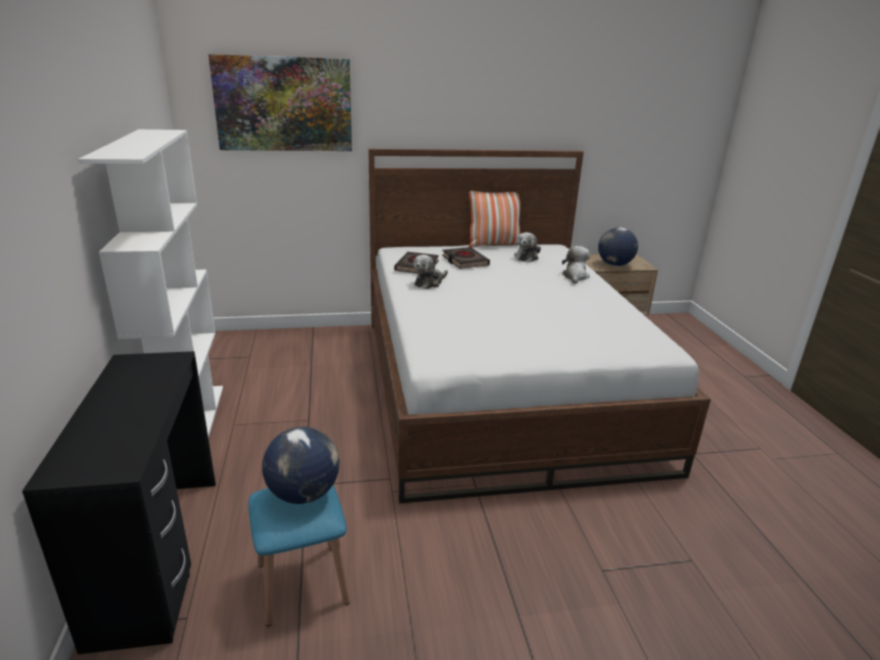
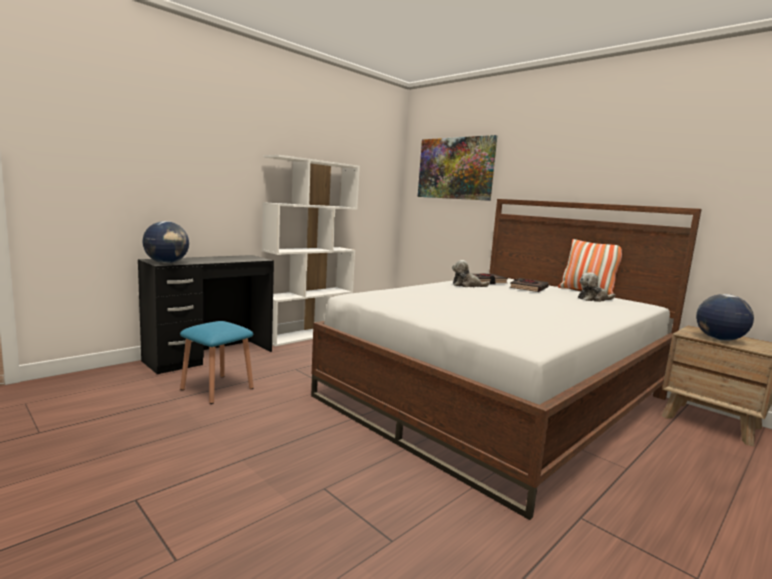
camera: 55 degrees right, 15 degrees down
globe [262,427,339,504] -> globe moved to [142,221,189,264]
plush toy [562,246,590,284] -> none

